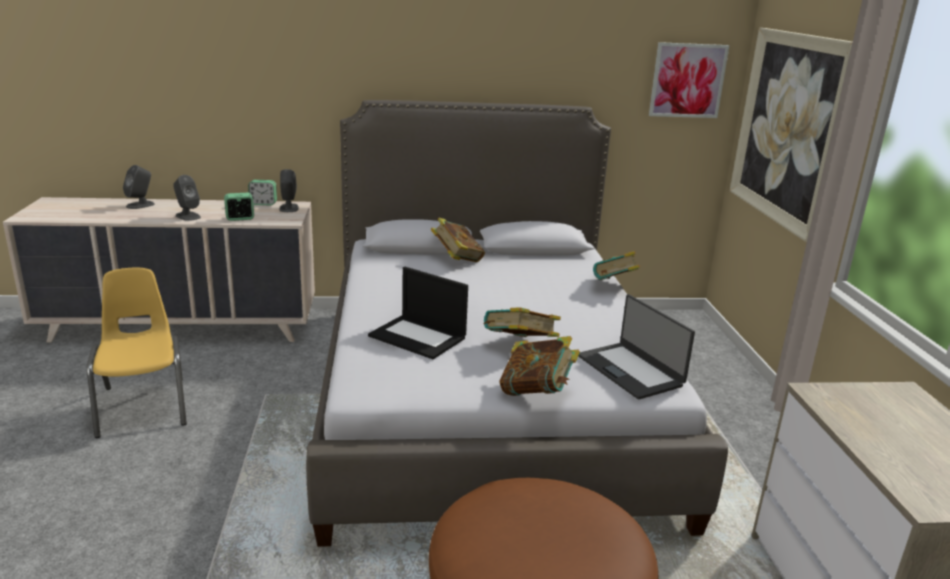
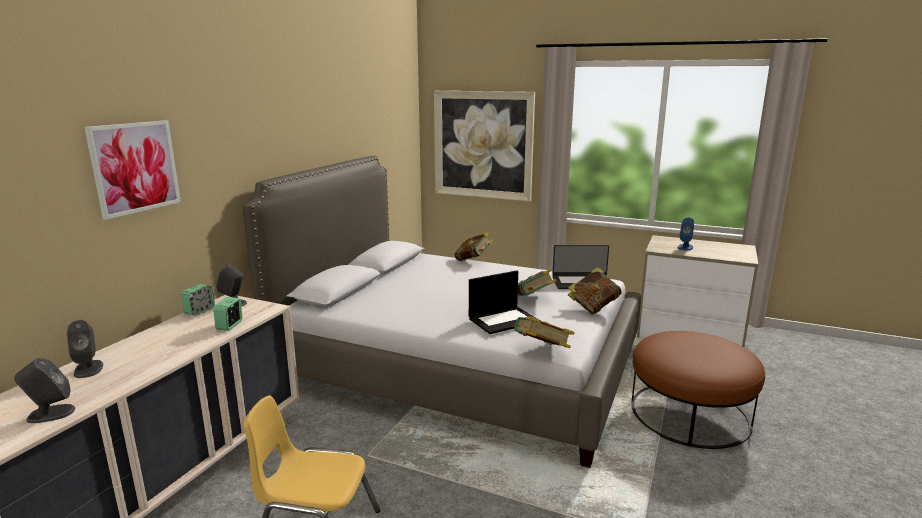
camera: 60 degrees left, 5 degrees down
grey speaker [173,175,201,221] -> grey speaker moved to [14,358,75,423]
book [430,218,485,262] -> book moved to [511,316,575,348]
picture [648,42,729,118] -> picture moved to [84,120,181,220]
none -> blue speaker [678,218,694,251]

